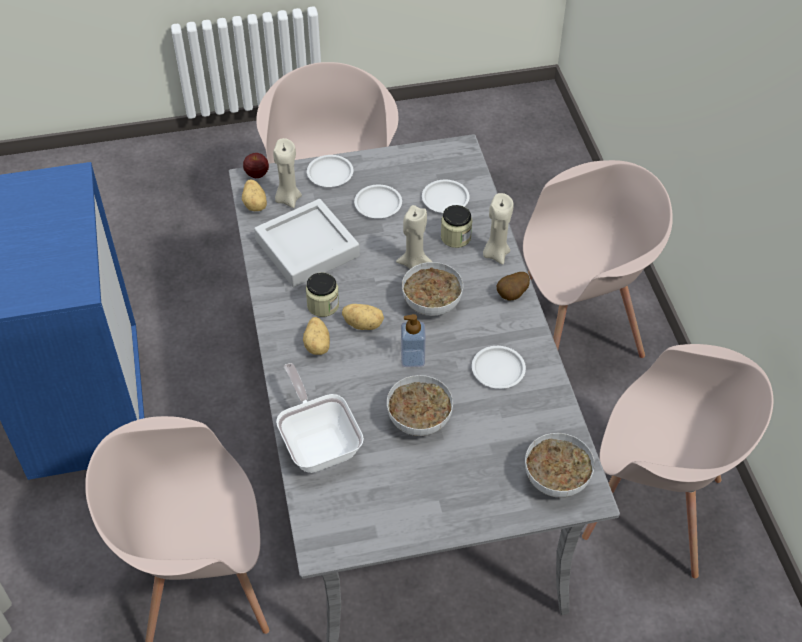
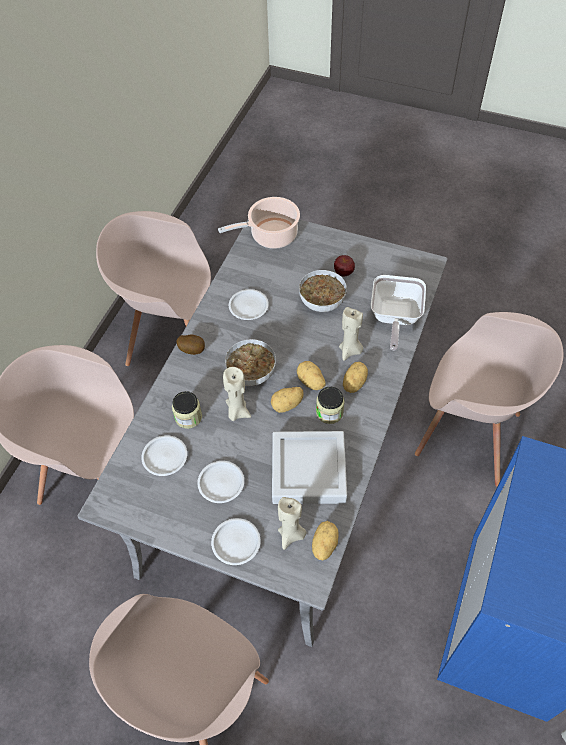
camera: 145 degrees left, 5 degrees up
apple [243,153,269,178] -> apple moved to [334,255,355,276]
soap dispenser [401,314,426,367] -> none
beige candle [483,193,513,265] -> beige candle moved to [339,307,363,361]
bowl [525,433,595,498] -> cooking pot [218,197,300,249]
beige chair [582,344,774,578] -> beige chair turned 45 degrees counterclockwise [96,211,211,366]
none -> potato [271,387,303,413]

